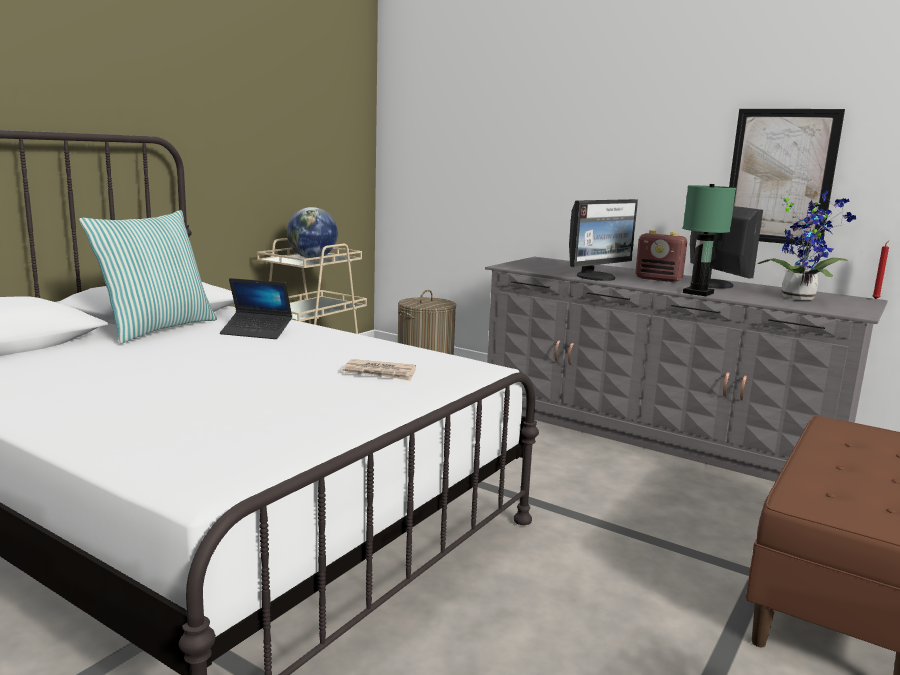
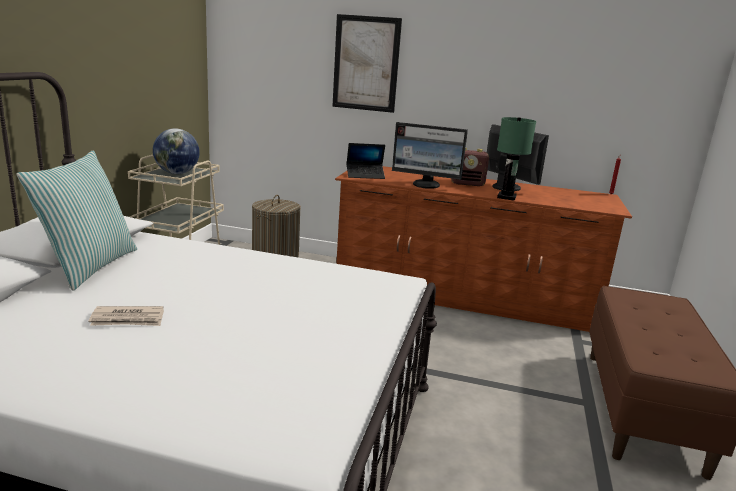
camera: 20 degrees left, 5 degrees up
laptop [220,278,292,339] -> laptop moved to [347,143,385,179]
newspaper [342,359,416,381] -> newspaper moved to [88,306,164,326]
grey dresser [485,257,888,482] -> brown dresser [335,166,632,332]
monitor [569,199,638,281] -> monitor turned 75 degrees clockwise [392,122,468,189]
picture [729,109,845,246] -> picture moved to [332,14,402,113]
potted plant [758,190,856,300] -> none

